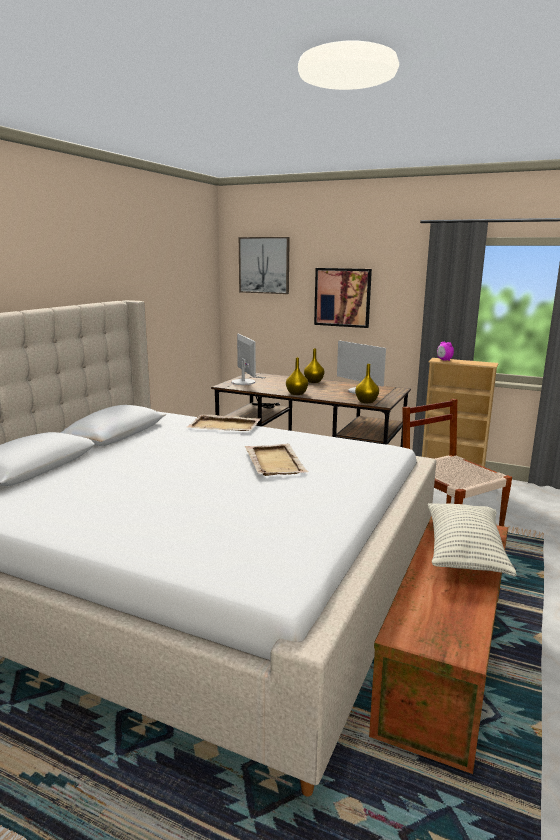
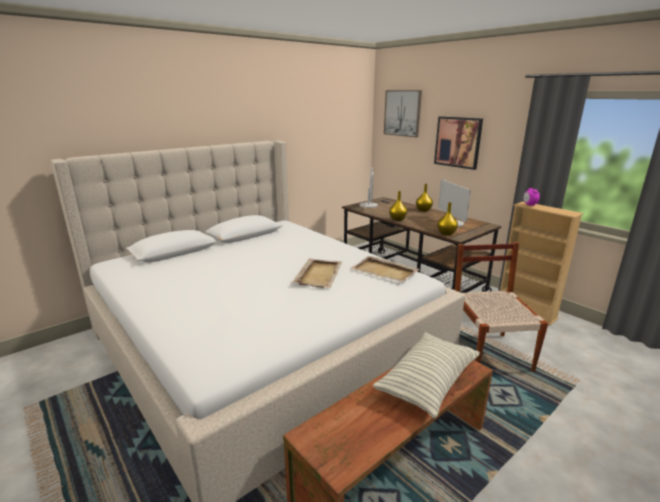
camera: 25 degrees right, 5 degrees up
beige tray [187,415,261,431] -> beige tray moved to [350,256,419,282]

